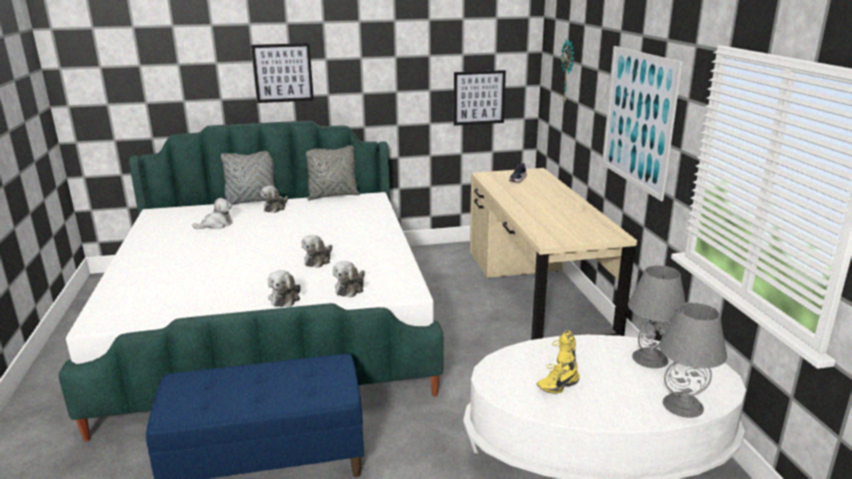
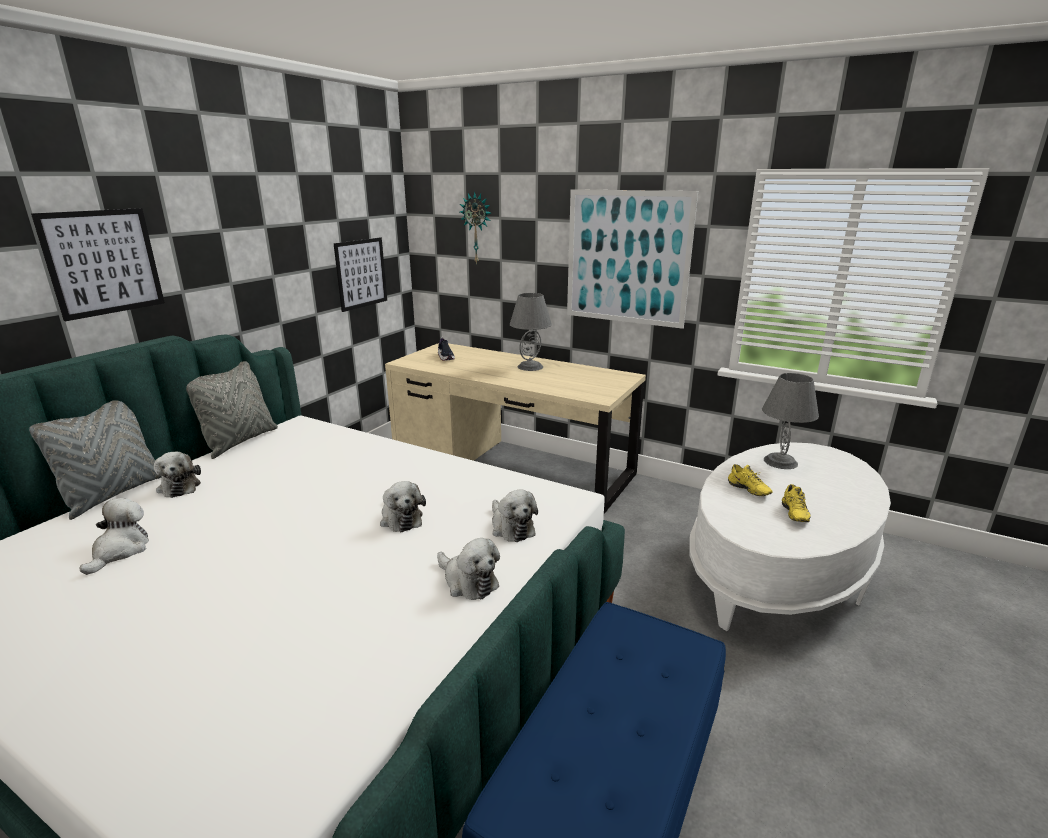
camera: 50 degrees left, 0 degrees up
grey table lamp [659,302,727,418] -> grey table lamp moved to [509,293,552,371]

